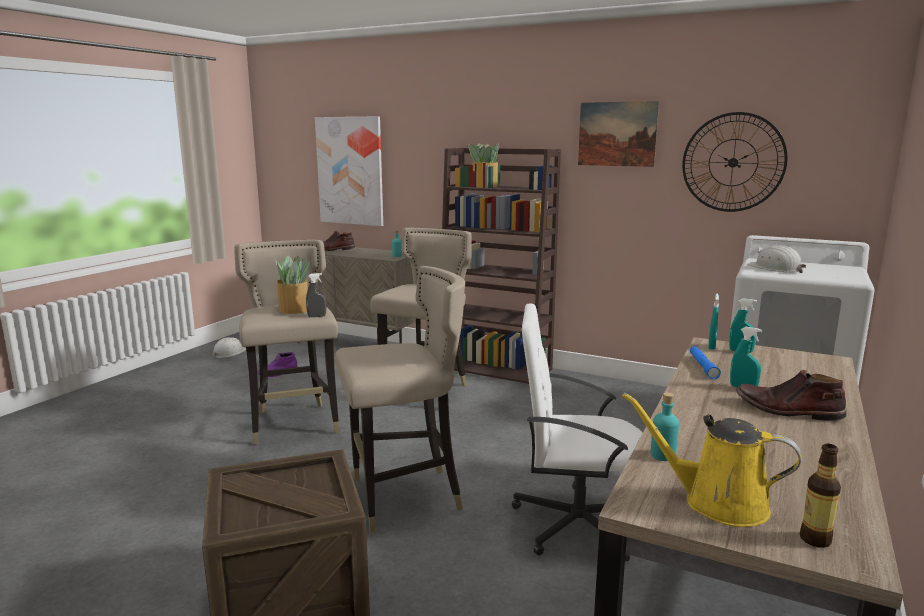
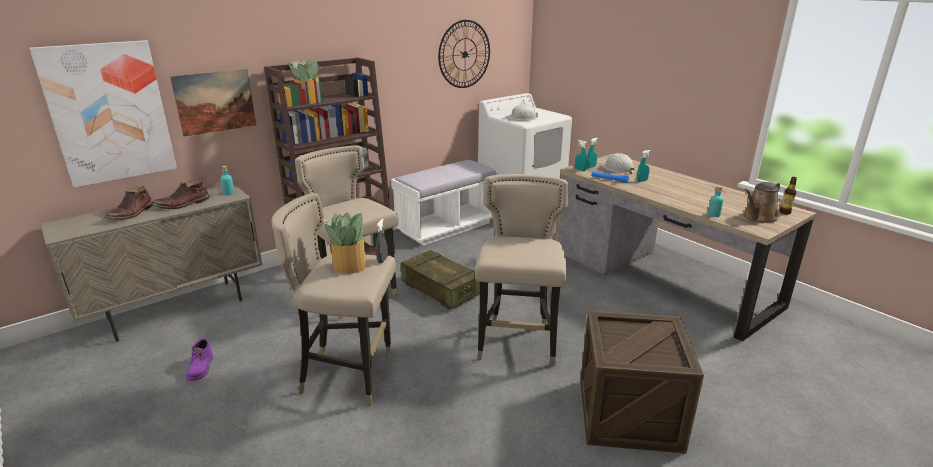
camera: 65 degrees left, 10 degrees up
white hard hat [213,337,246,358] -> white hard hat moved to [601,153,635,174]
white office chair [512,304,643,561] -> none
picture [578,101,659,167] -> picture moved to [170,69,256,137]
yellow watering can [622,392,802,527] -> brown watering can [743,182,780,223]
brown boot [736,370,847,421] -> brown boot moved to [152,180,210,209]
none -> white bench [391,160,498,245]
none -> crate [401,250,480,309]

